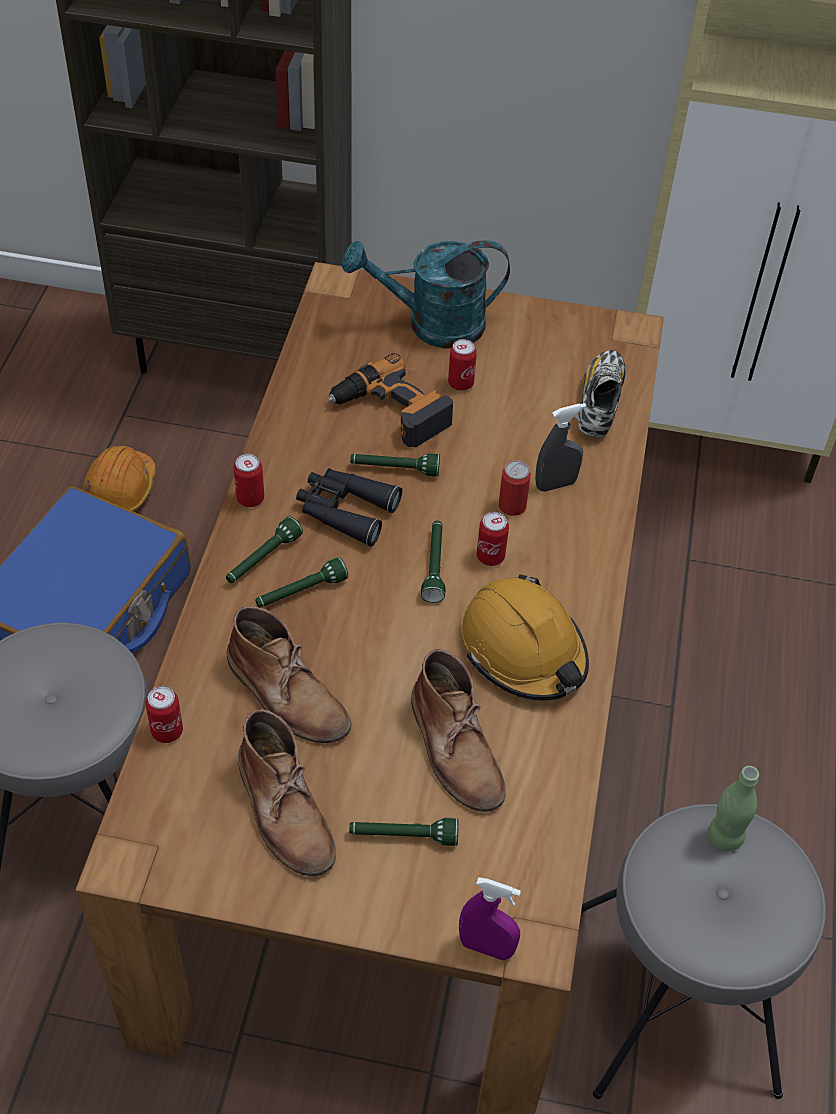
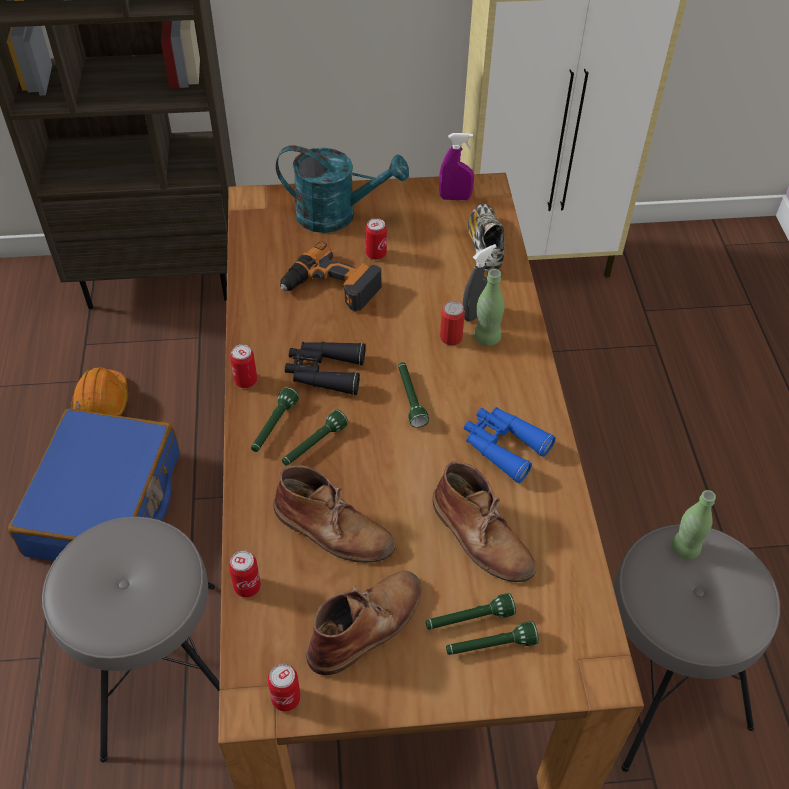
camera: 15 degrees left, 0 degrees up
brown boot [238,709,336,876] -> brown boot turned 90 degrees counterclockwise [306,571,421,675]
turquoise watering can [342,240,510,349] -> turquoise watering can turned 150 degrees counterclockwise [276,145,409,233]
green flashlight [350,454,440,477] -> green flashlight moved to [446,621,539,655]
purple spray bottle [459,877,521,961] -> purple spray bottle moved to [439,133,474,201]
orange hard hat [461,574,589,700] -> blue binoculars [464,407,556,483]
can [477,512,509,566] -> can moved to [267,664,301,712]
none -> green bottle [474,269,504,346]

